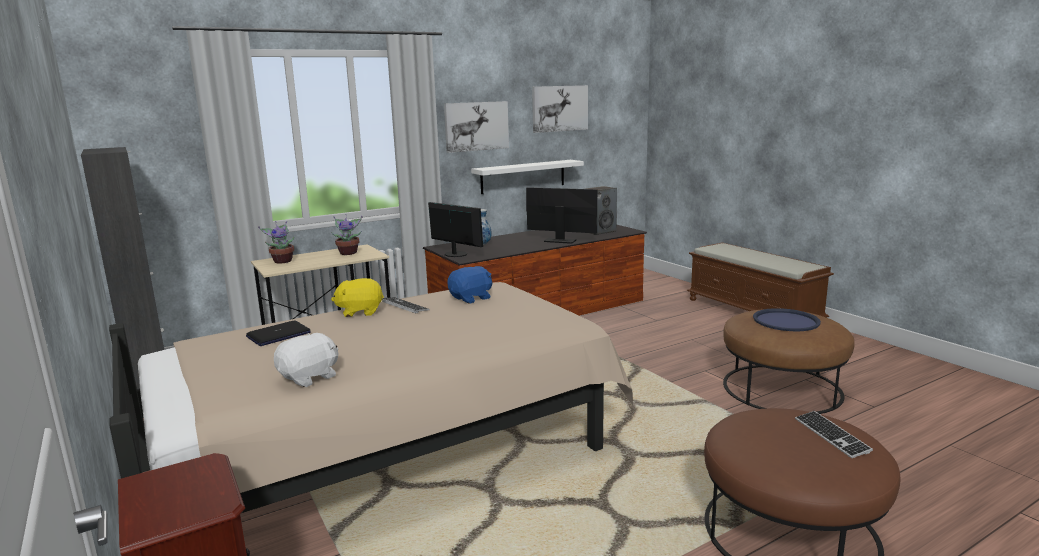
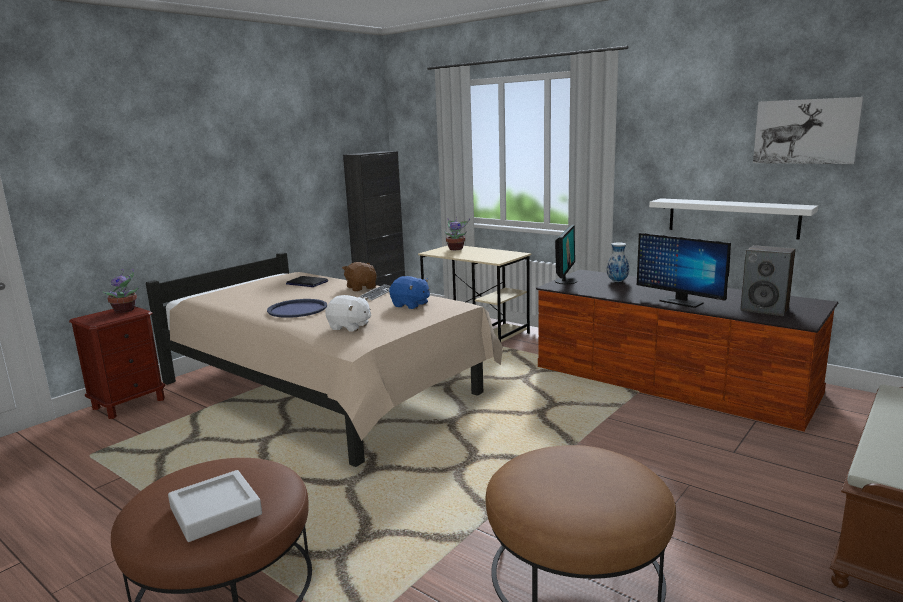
camera: 70 degrees right, 0 degrees up
white plush toy [274,333,338,387] -> white plush toy moved to [325,295,371,332]
potted plant [331,214,363,255] -> potted plant moved to [101,269,139,313]
yellow plush toy [331,278,384,317] -> brown plush toy [342,262,377,291]
picture [444,101,509,153] -> none
monitor [526,187,597,244] -> monitor turned 135 degrees clockwise [637,233,731,308]
blue tray [753,308,821,331] -> blue tray moved to [267,299,327,318]
keyboard [795,411,873,458] -> grey tray [168,470,262,542]

